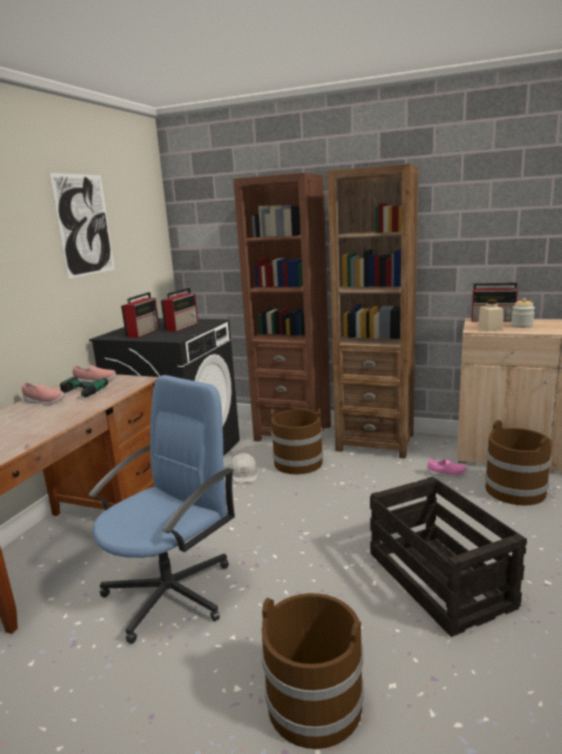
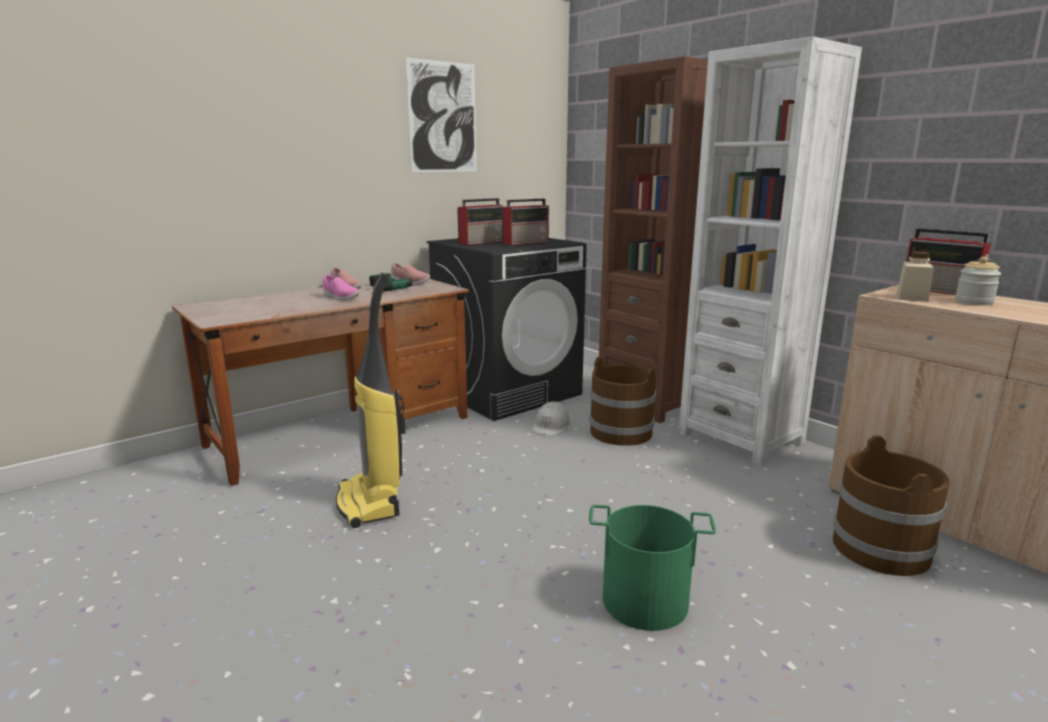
camera: 30 degrees right, 0 degrees up
blue office chair [88,375,235,644] -> vacuum cleaner [336,272,406,528]
brown bucket [262,593,364,749] -> none
brown bookcase [328,163,419,459] -> white bookcase [679,36,862,466]
crate [370,477,527,637] -> green bucket [589,505,716,631]
pink shoe [427,459,467,477] -> pink shoe moved to [323,275,359,300]

